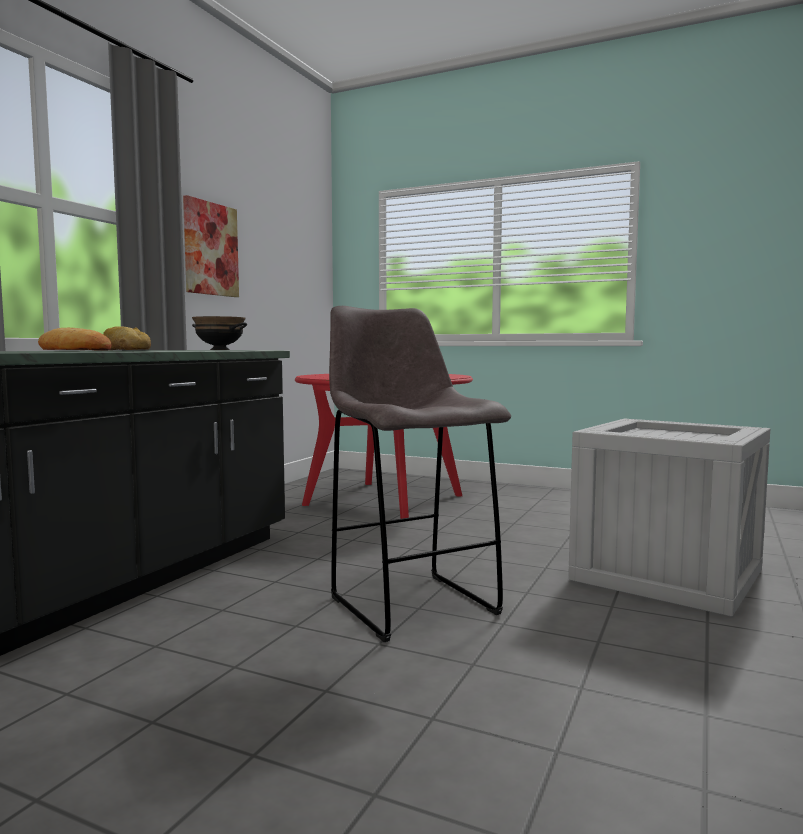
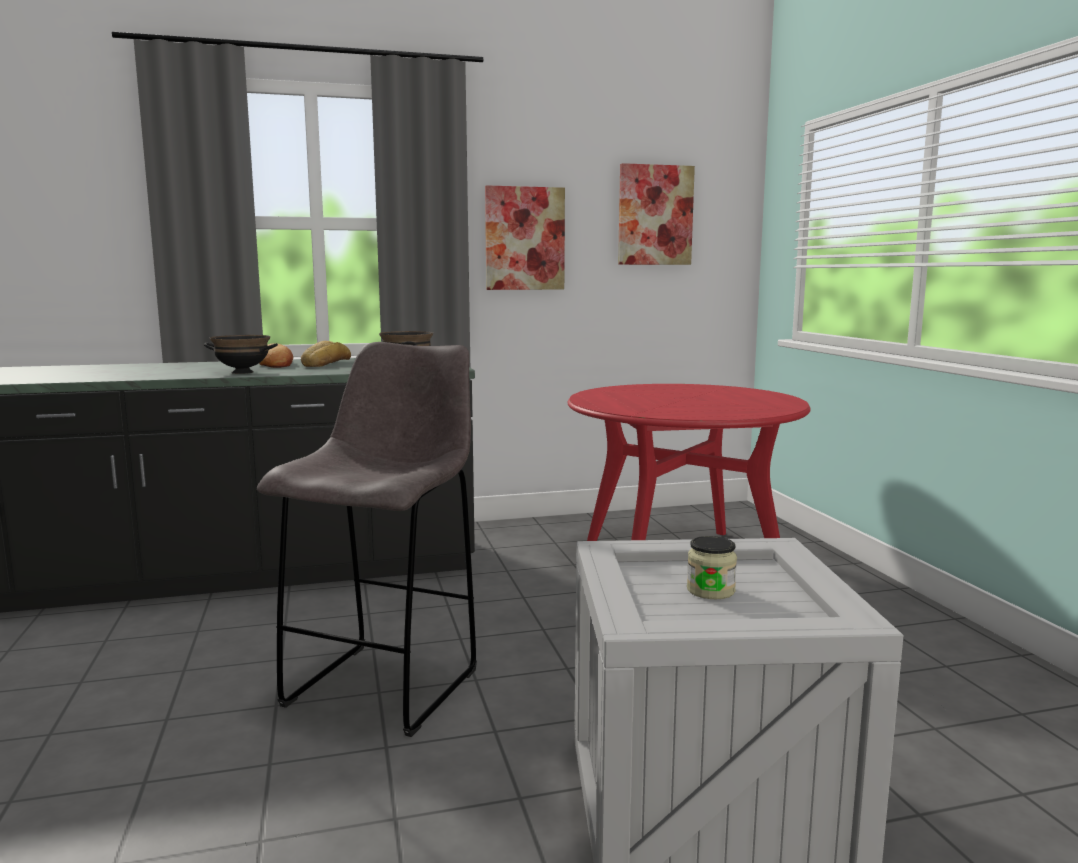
camera: 50 degrees right, 5 degrees up
none -> black bowl [204,335,278,374]
none -> picture [618,163,695,265]
none -> jar [687,536,737,599]

